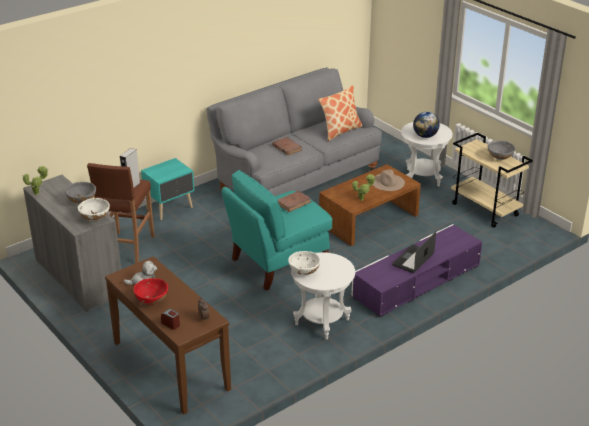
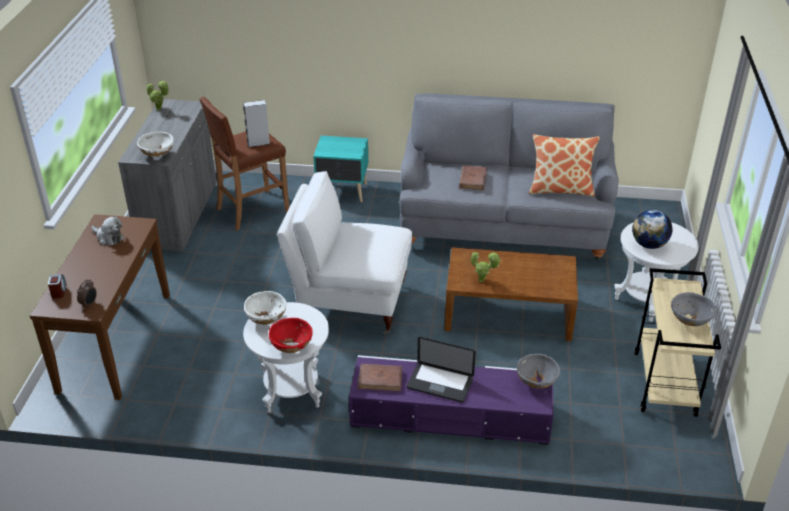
camera: 45 degrees right, 5 degrees up
grey bowl [65,182,96,203] -> grey bowl moved to [517,354,560,389]
red bowl [133,278,168,304] -> red bowl moved to [269,318,313,353]
turquoise armchair [222,170,332,291] -> white armchair [277,171,412,334]
brown book [277,191,311,212] -> brown book moved to [358,364,402,392]
beige hat [373,169,405,191] -> none
laptop [392,232,436,273] -> laptop turned 150 degrees counterclockwise [406,337,476,403]

